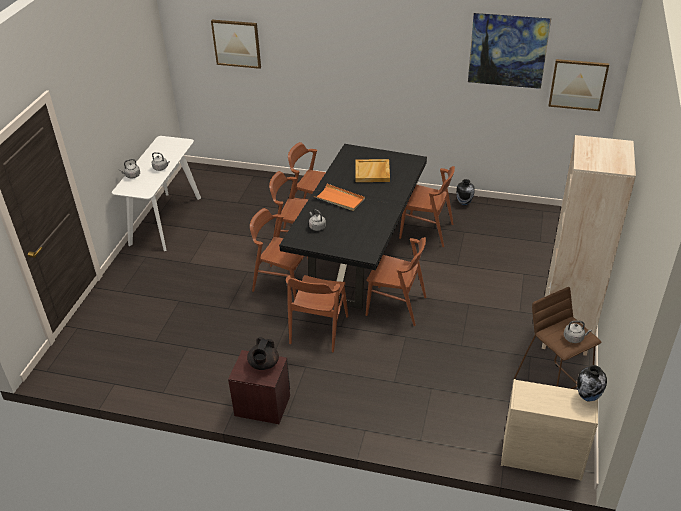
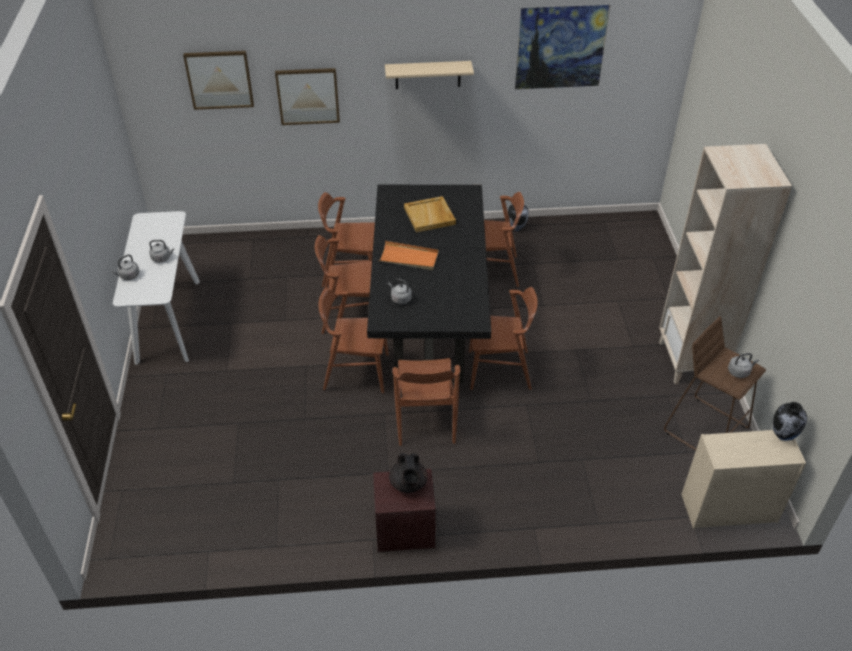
camera: 20 degrees left, 5 degrees up
picture [548,59,609,111] -> picture moved to [275,68,340,125]
none -> beige shelf [385,61,474,89]

